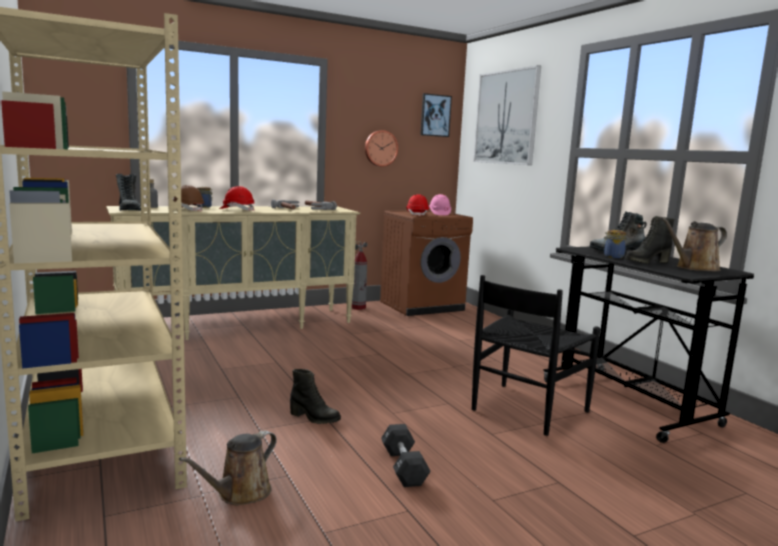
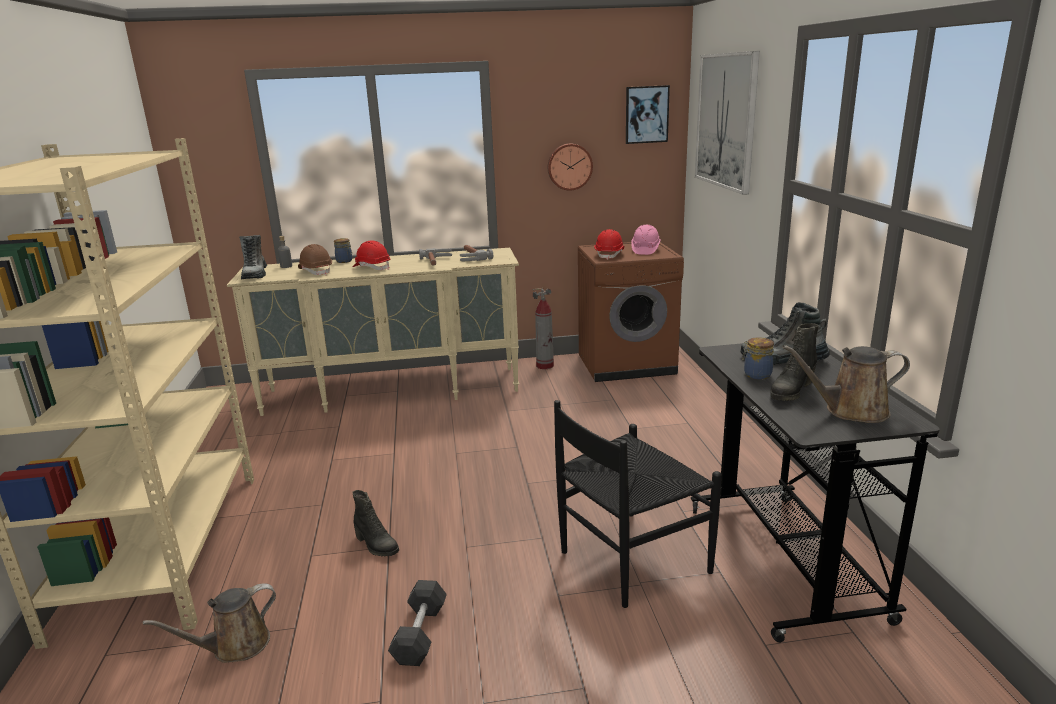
camera: 20 degrees right, 10 degrees up
black boot [625,216,675,264] -> black boot turned 45 degrees counterclockwise [770,323,819,401]

